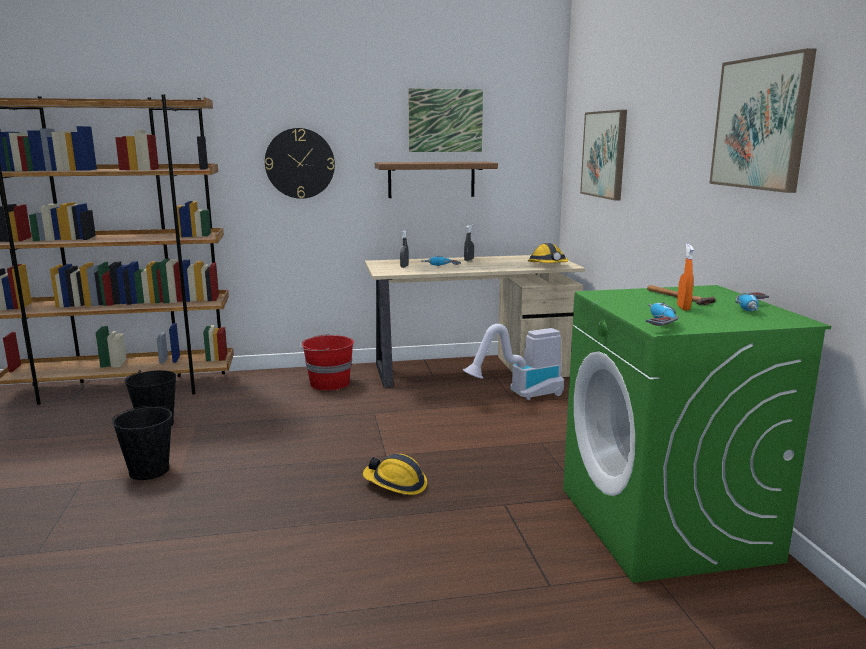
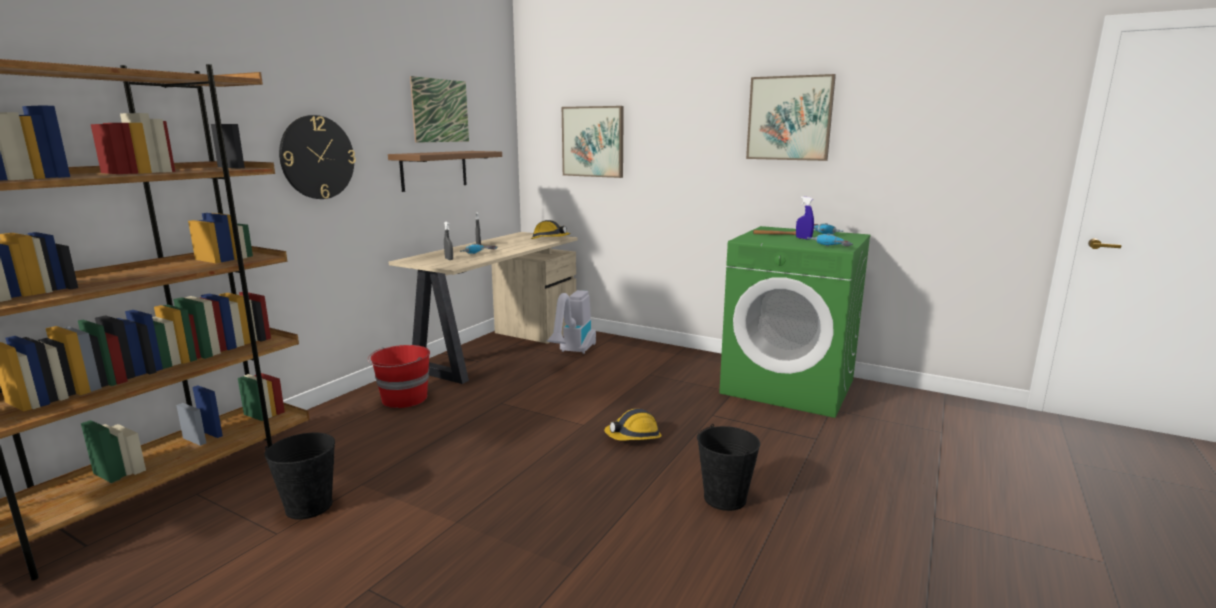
camera: 50 degrees left, 0 degrees up
black bucket [112,405,172,480] -> black bucket moved to [697,424,760,511]
orange spray bottle [677,244,694,311] -> blue spray bottle [796,196,814,240]

